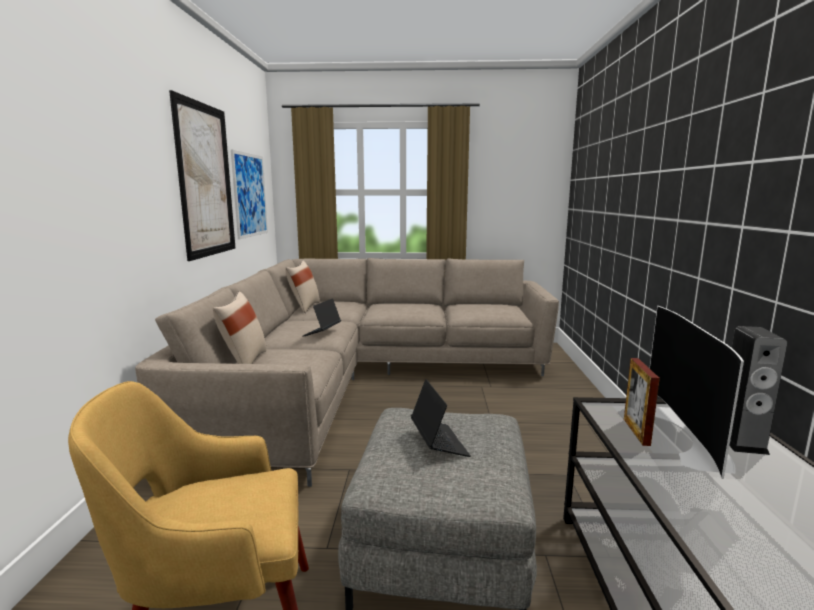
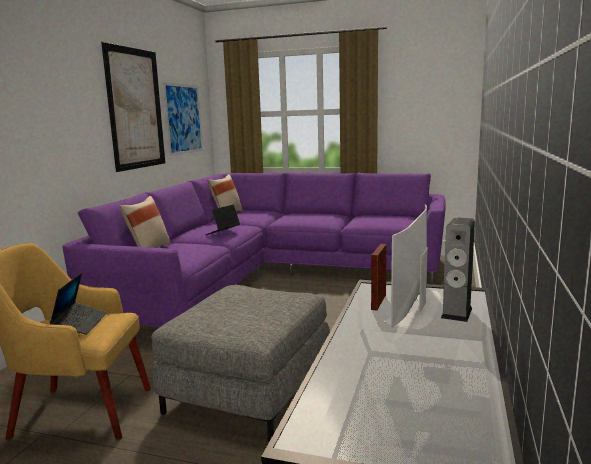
camera: 15 degrees right, 0 degrees up
beige sofa [135,258,559,487] -> purple sofa [62,172,445,327]
laptop [411,379,471,457] -> laptop moved to [50,272,107,335]

